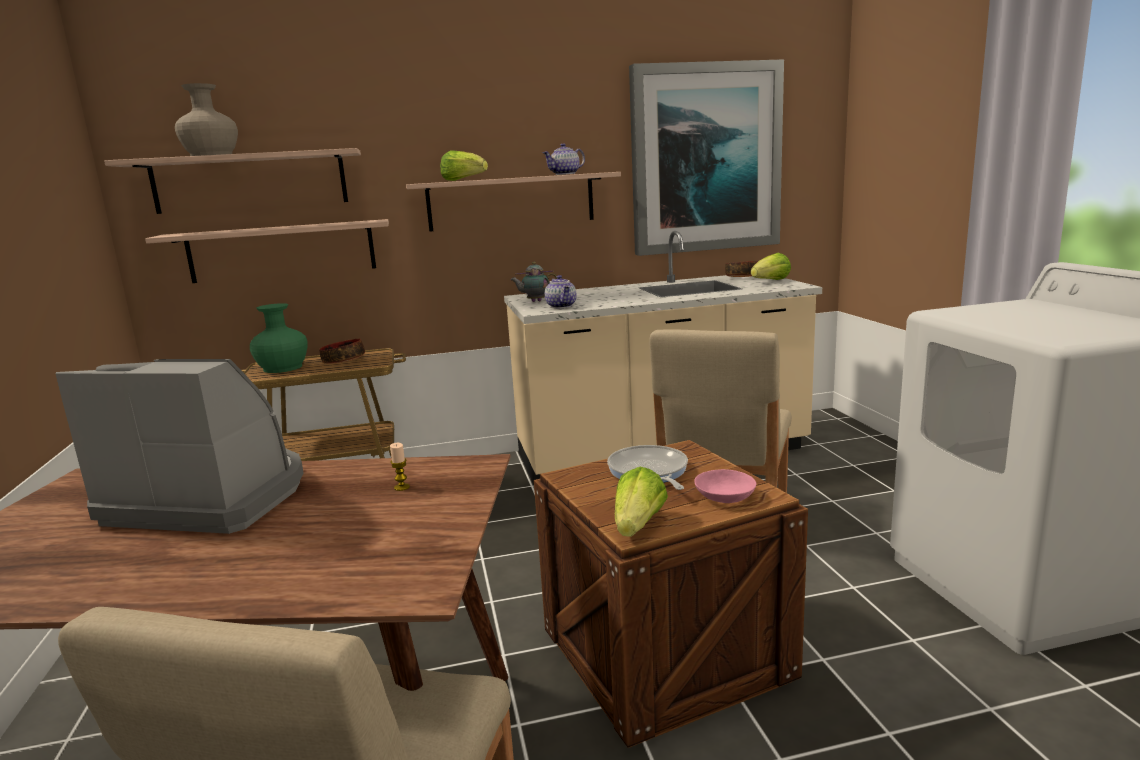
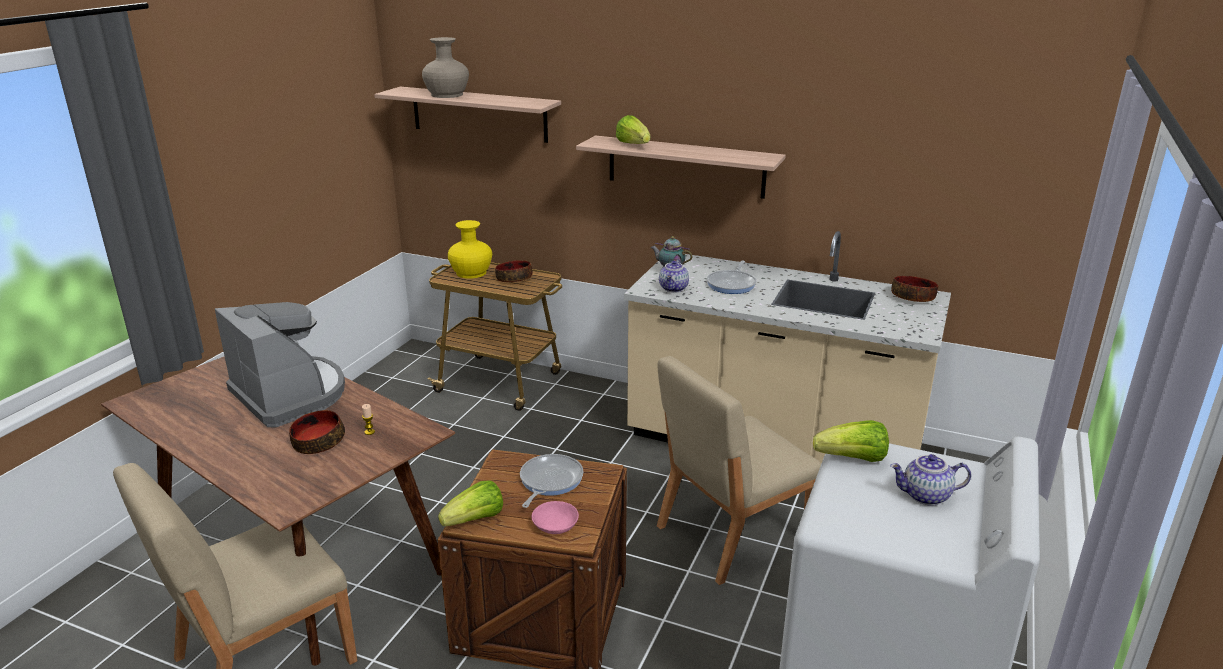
camera: 35 degrees right, 10 degrees up
shelf [145,219,389,283] -> none
green vase [250,303,308,373] -> yellow vase [448,220,492,279]
teapot [543,143,585,175] -> teapot moved to [890,454,971,506]
picture [629,59,784,256] -> none
lettuce [751,253,791,280] -> lettuce moved to [813,420,889,462]
none -> bowl [289,410,345,454]
none -> frying pan [707,260,756,294]

